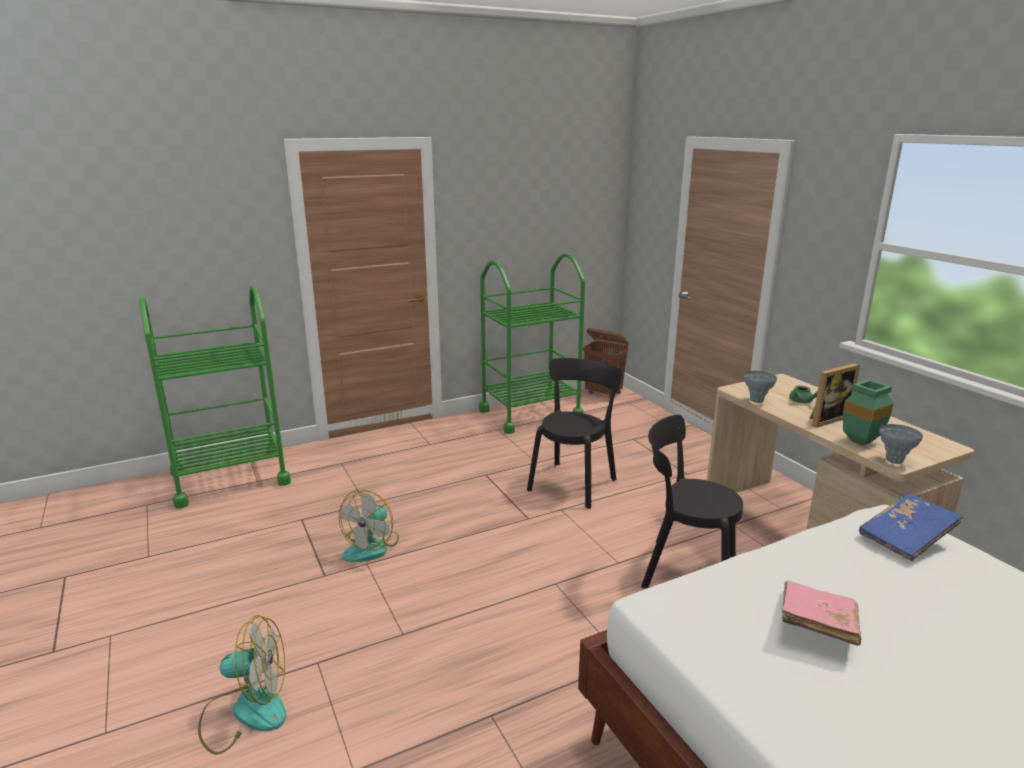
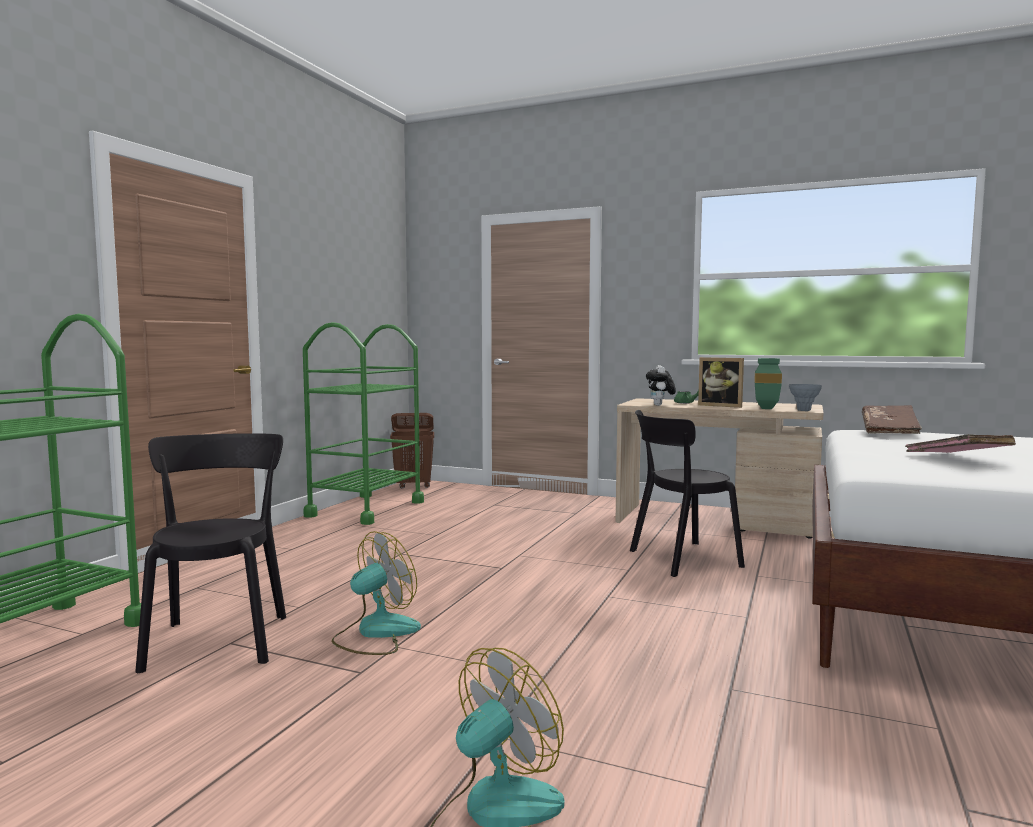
camera: 40 degrees left, 15 degrees down
fan [339,490,399,562] -> fan turned 120 degrees counterclockwise [332,531,421,655]
black chair [527,358,623,509] -> black chair moved to [135,433,286,673]
grey vase [744,371,777,403] -> plush toy [646,365,676,406]
picture frame [809,363,860,428] -> picture frame turned 105 degrees clockwise [698,357,744,408]
blue book [859,494,963,561] -> brown book [862,405,922,434]

